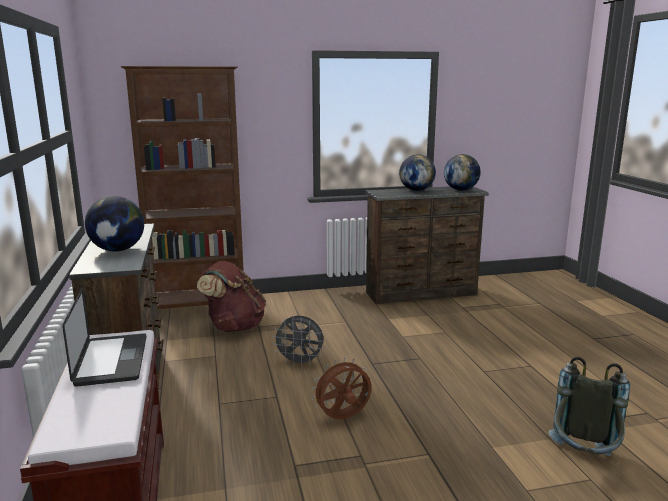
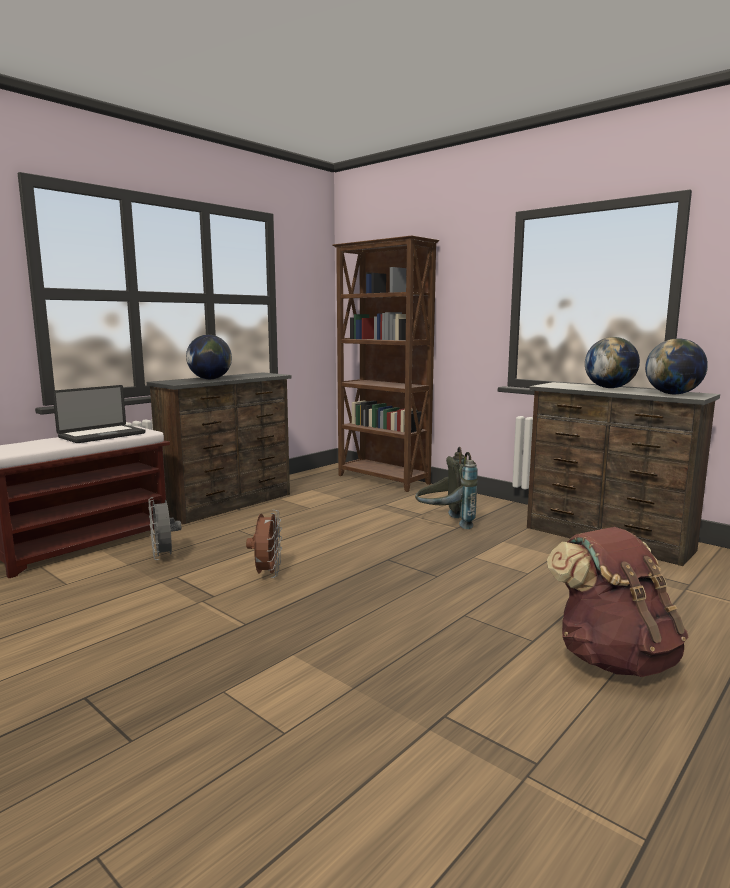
camera: 55 degrees right, 5 degrees down
brown backpack [197,261,266,332] -> brown backpack moved to [547,527,688,677]
grey fan [272,315,324,366] -> grey fan moved to [148,497,182,560]
brown fan [311,358,371,419] -> brown fan turned 60 degrees clockwise [246,510,282,578]
grey backpack [548,357,630,456] -> grey backpack moved to [415,447,478,529]

